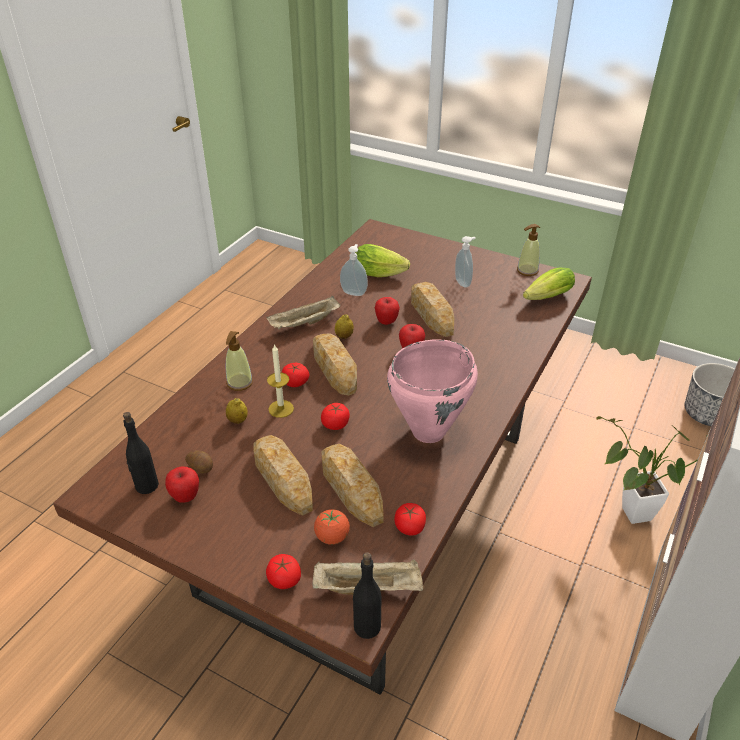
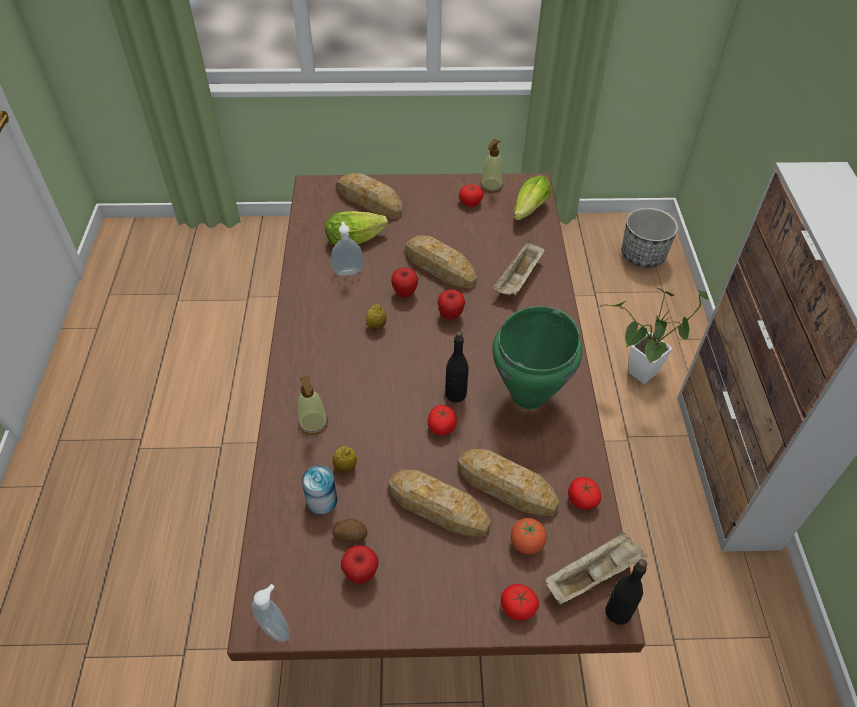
camera: 30 degrees left, 10 degrees up
black bottle [123,412,159,494] -> black bottle moved to [445,331,469,403]
beige tray [266,296,340,329] -> beige tray moved to [493,241,545,295]
candle [267,344,294,418] -> none
tomato [282,363,309,387] -> tomato moved to [459,185,484,207]
bread [313,334,357,396] -> bread moved to [336,173,402,219]
pink cooking pot [387,339,478,443] -> green cooking pot [492,306,582,410]
soap dispenser [455,236,476,288] -> soap dispenser moved to [251,584,290,641]
none -> can [302,465,337,514]

